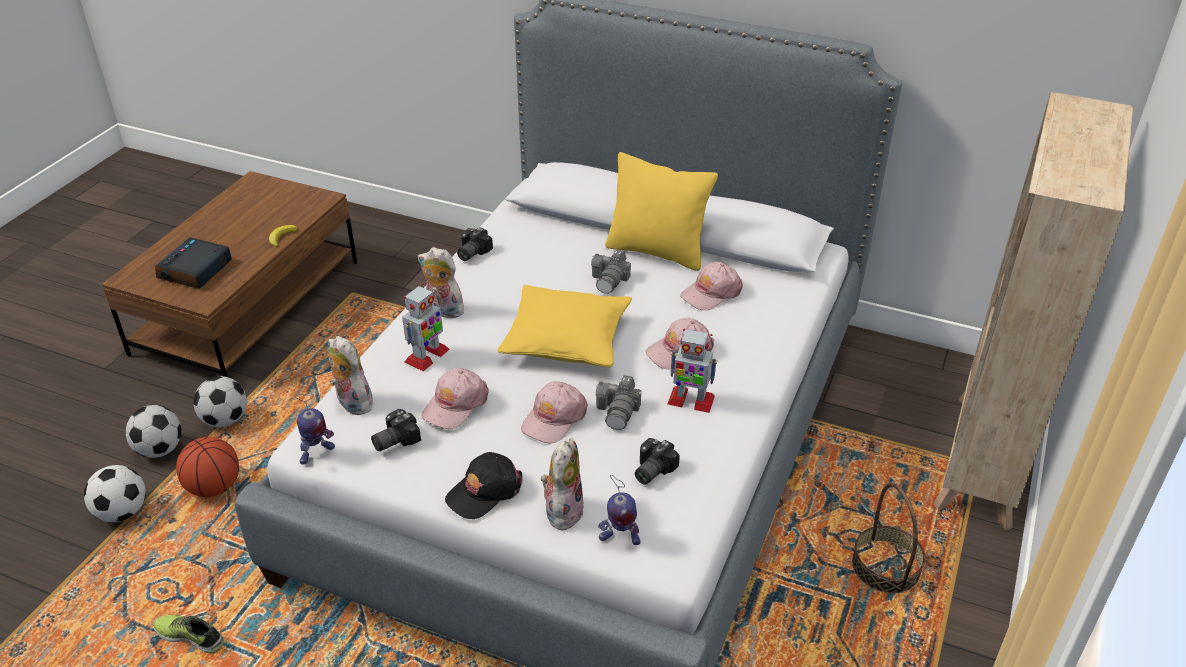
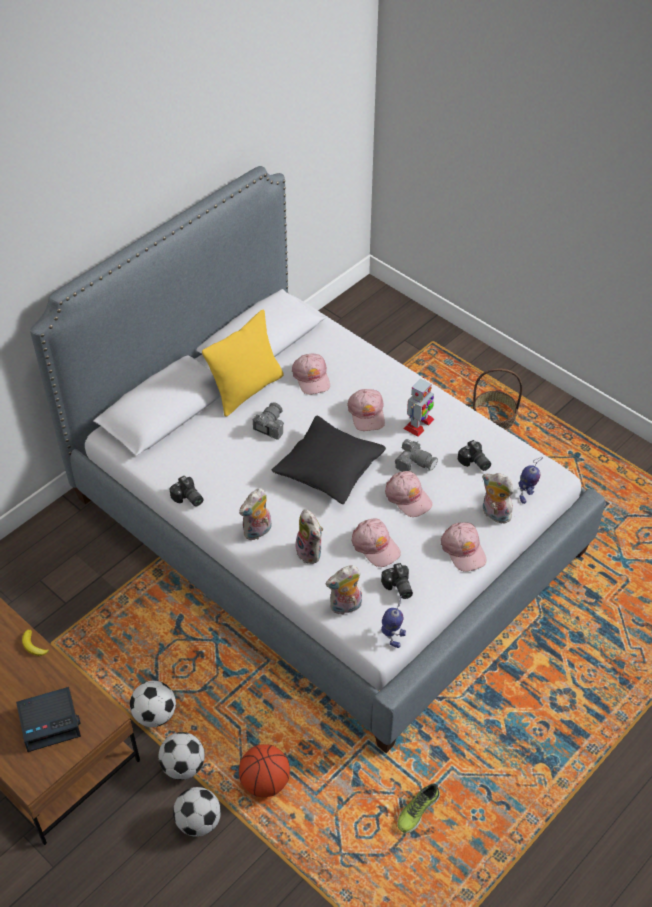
camera: 70 degrees left, 10 degrees up
football [84,465,146,522] -> football moved to [130,681,176,727]
alarm clock [155,237,232,289] -> alarm clock turned 60 degrees counterclockwise [16,687,81,752]
toy robot [402,283,450,371] -> plush toy [293,509,323,564]
black cap [445,452,522,519] -> pink cap [441,522,487,572]
yellow pillow [498,285,632,367] -> black pillow [272,416,386,504]
camera [591,249,631,294] -> camera turned 105 degrees counterclockwise [253,402,284,440]
beige bookcase [933,92,1133,530] -> none

